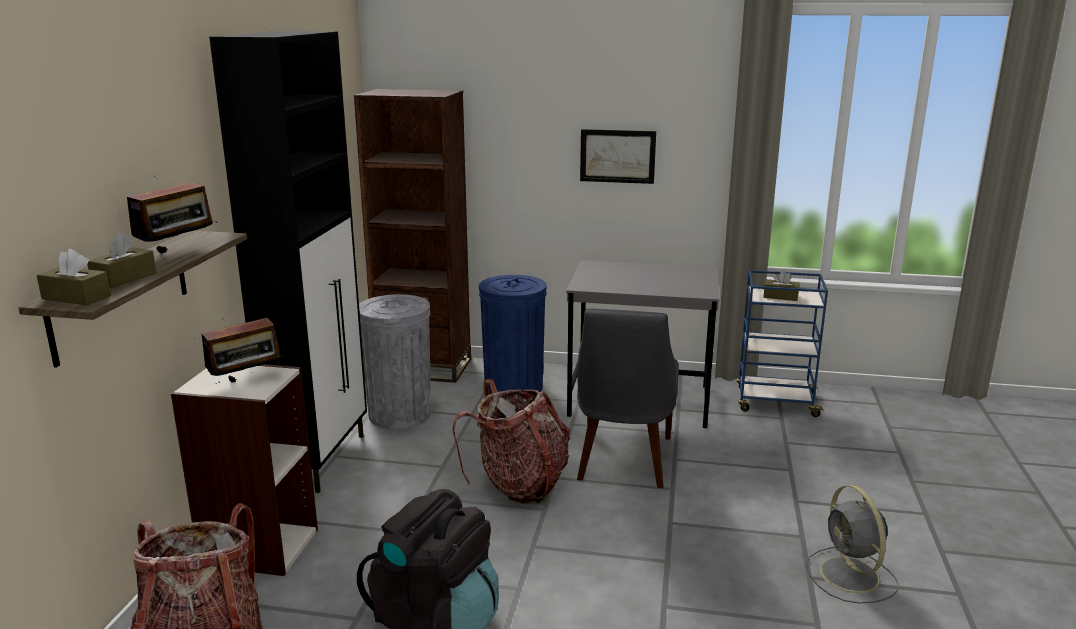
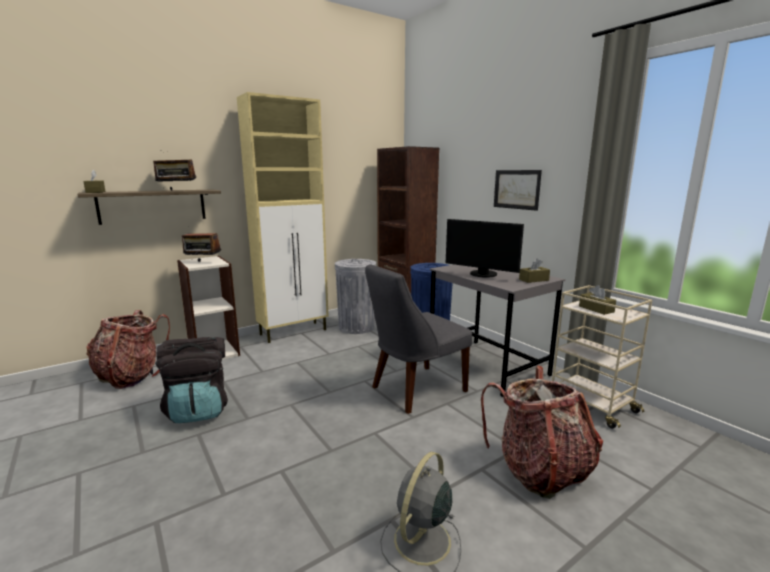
camera: 45 degrees right, 5 degrees down
brown tissue box [87,233,157,288] -> brown tissue box moved to [519,259,550,283]
black cabinet [209,31,367,493] -> beige cabinet [237,92,329,343]
backpack [452,379,570,504] -> backpack moved to [481,366,603,499]
blue cart [737,270,828,417] -> beige cart [552,285,652,429]
none -> monitor [446,219,524,278]

